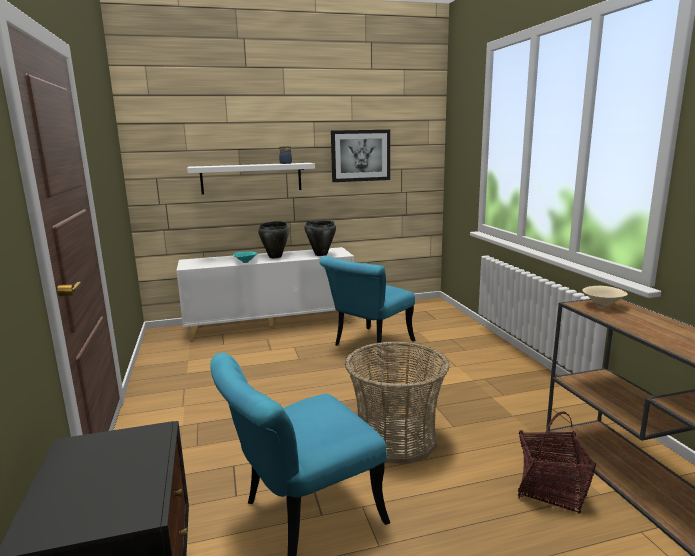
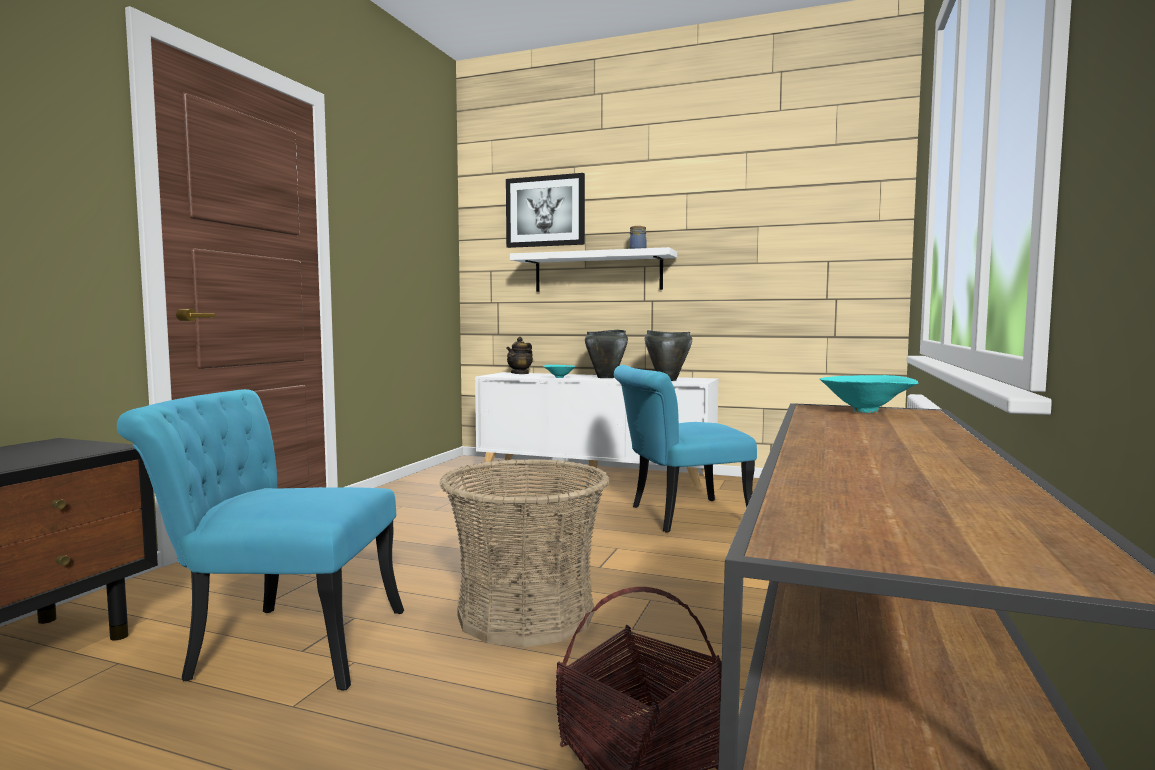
camera: 35 degrees right, 10 degrees down
picture [331,130,390,182] -> picture moved to [506,173,585,248]
beige bowl [583,286,628,307] -> turquoise bowl [820,375,918,413]
none -> teapot [506,337,533,374]

